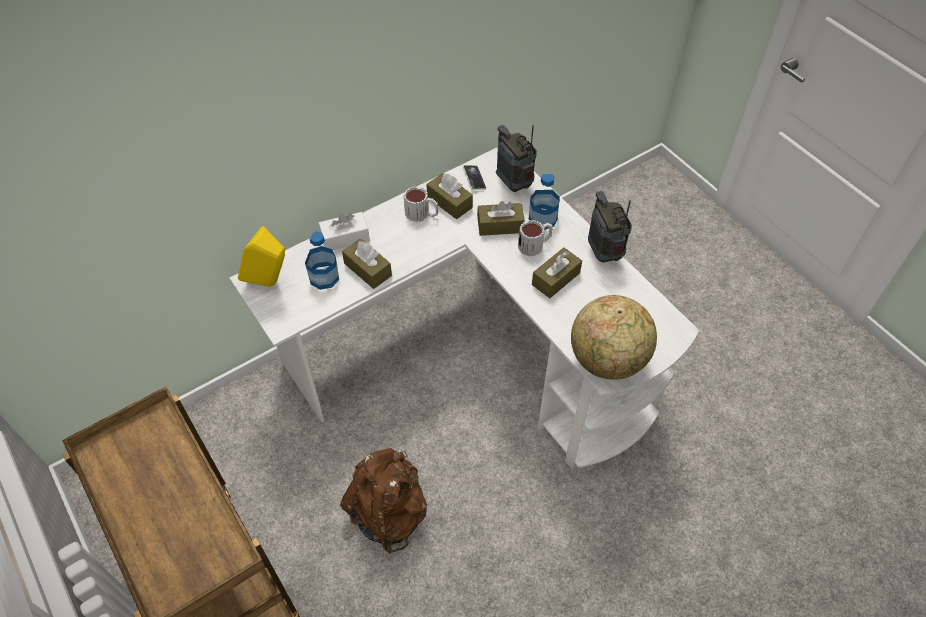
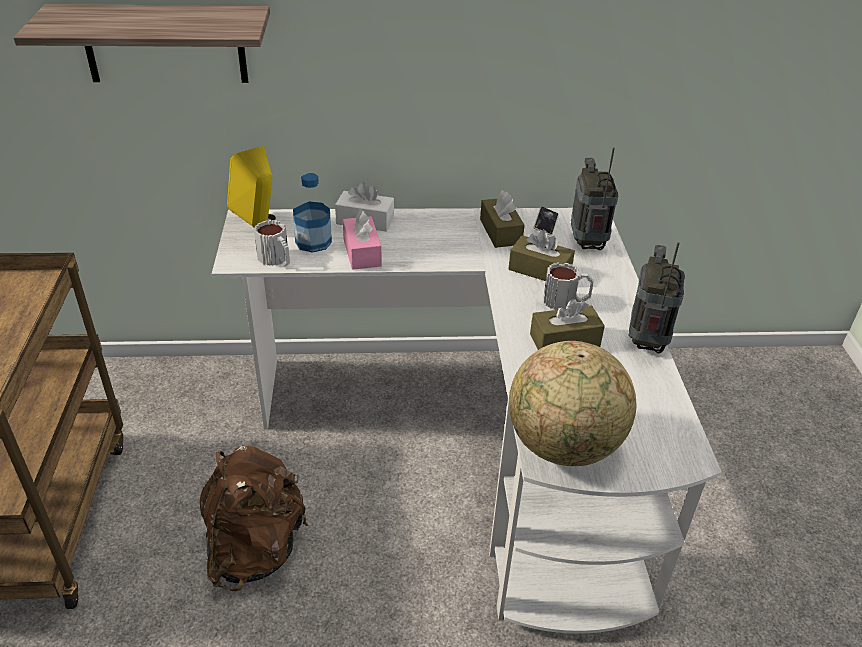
camera: 30 degrees right, 15 degrees down
brown tissue box [342,238,392,289] -> pink tissue box [343,209,382,270]
mug [404,186,438,222] -> mug moved to [254,220,290,267]
bottle [529,174,560,230] -> none
none -> shelf [13,4,270,83]

